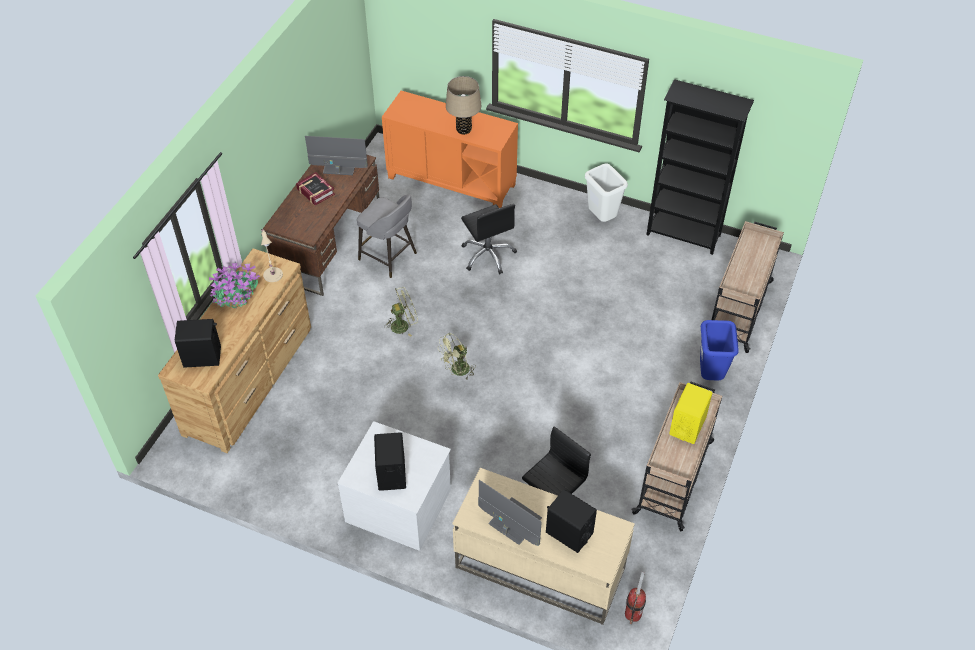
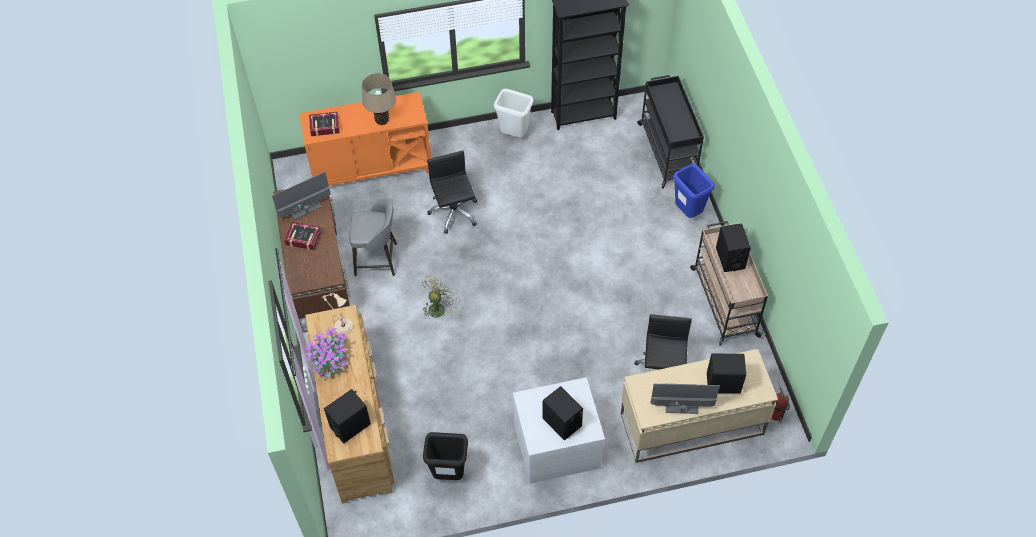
camera: 35 degrees left, 5 degrees up
green fan [438,333,476,379] -> none
black office chair [461,204,517,274] -> black office chair turned 135 degrees counterclockwise [427,151,477,234]
yellow speaker [669,383,712,444] -> black speaker [716,224,751,272]
beige cart [712,221,784,353] -> black cart [637,75,704,188]
none -> book [309,112,340,136]
none -> black trash can [423,432,468,480]

